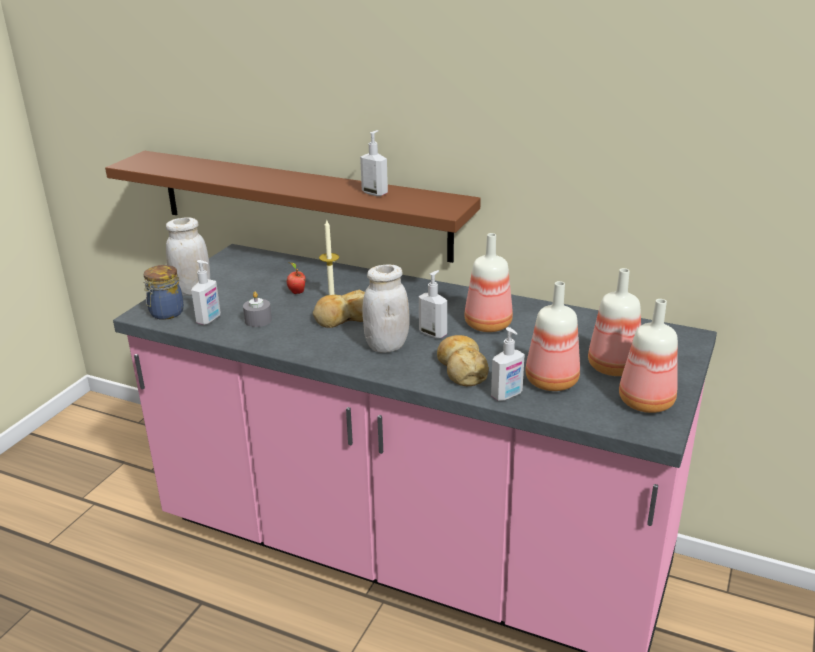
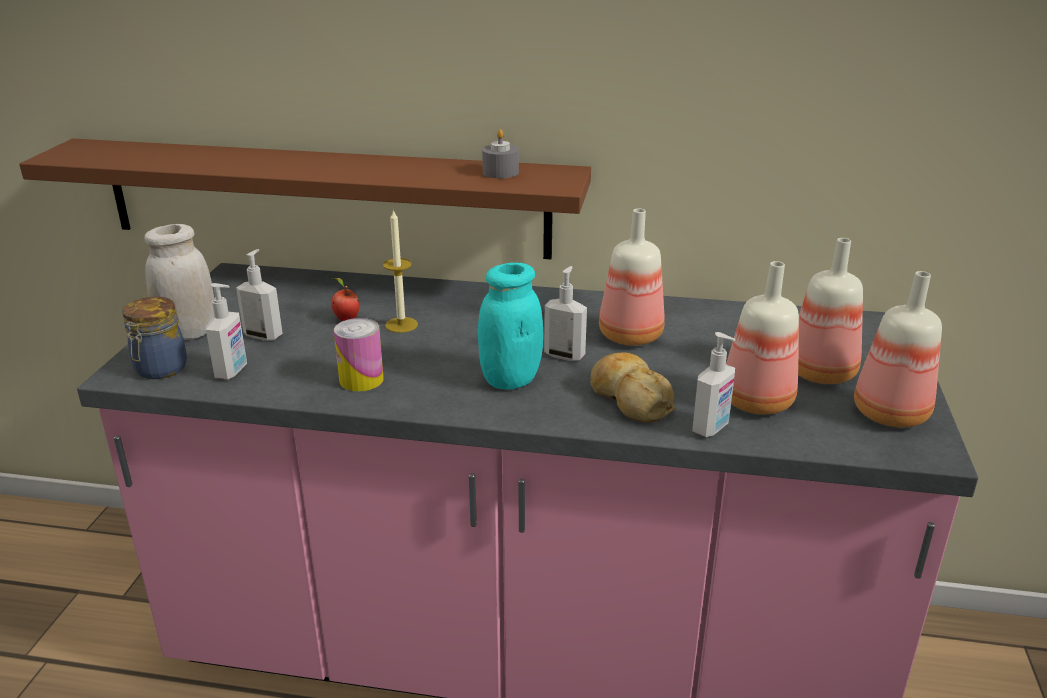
camera: 15 degrees left, 0 degrees up
grey candle [243,292,272,327] -> grey candle moved to [482,129,519,178]
bread [313,289,365,328] -> none
soap dispenser [360,130,388,196] -> soap dispenser moved to [236,249,283,341]
white jar [362,264,409,353] -> turquoise jar [478,263,543,390]
none -> can [334,318,384,392]

